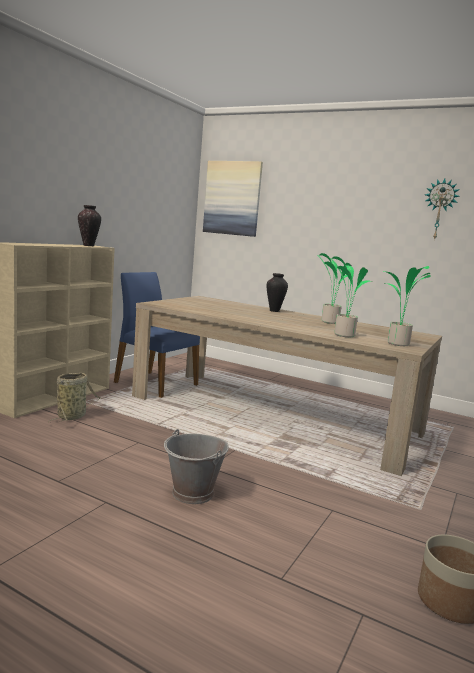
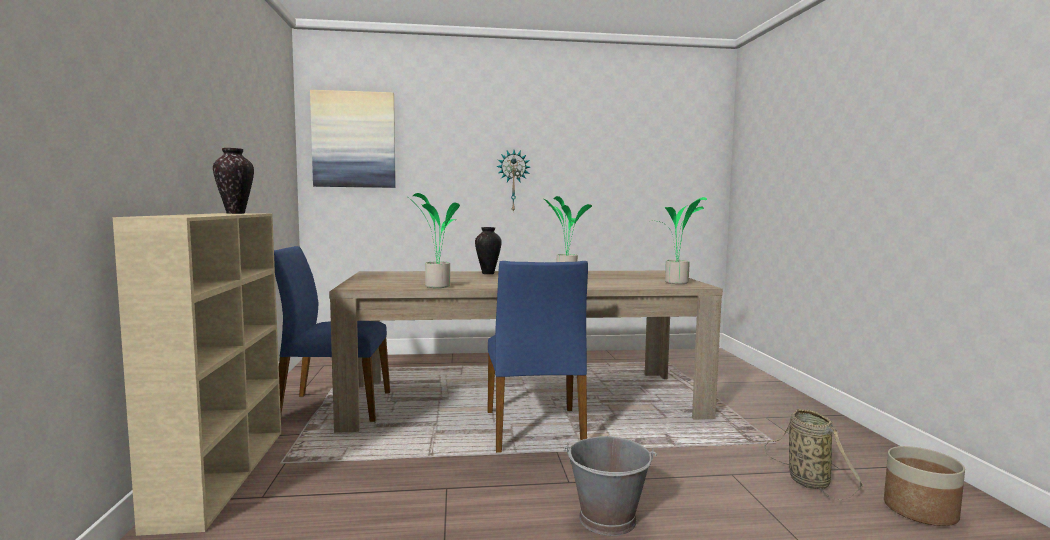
camera: 35 degrees left, 5 degrees down
basket [48,373,101,423] -> basket moved to [764,409,864,501]
potted plant [330,256,373,337] -> potted plant moved to [406,193,460,288]
wall clock [425,179,460,240] -> wall clock moved to [496,150,530,213]
none -> blue chair [488,261,588,453]

